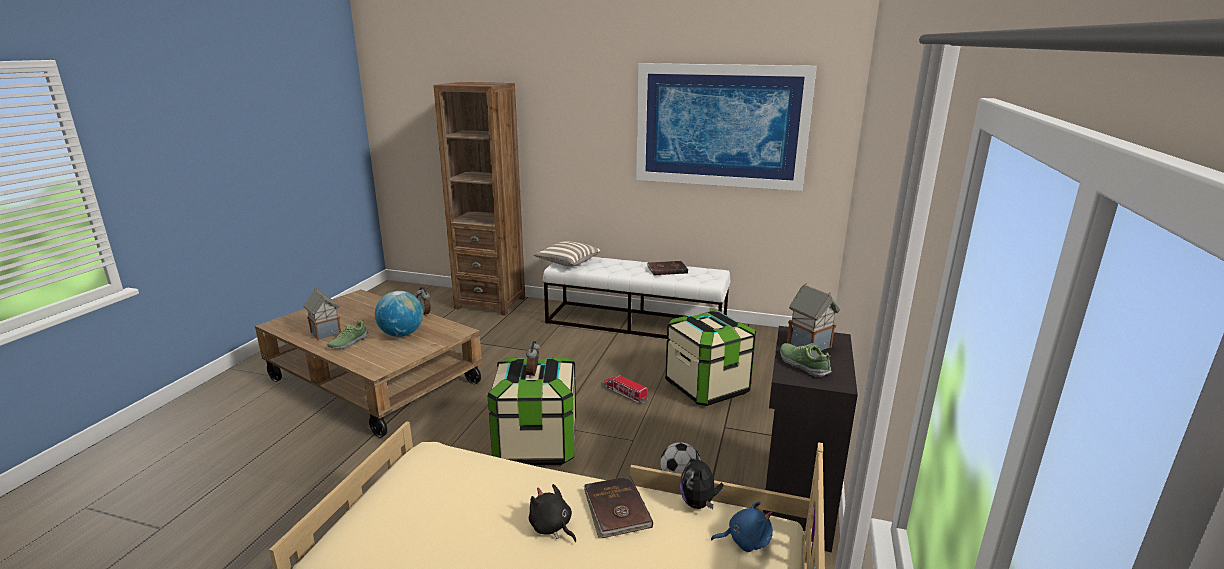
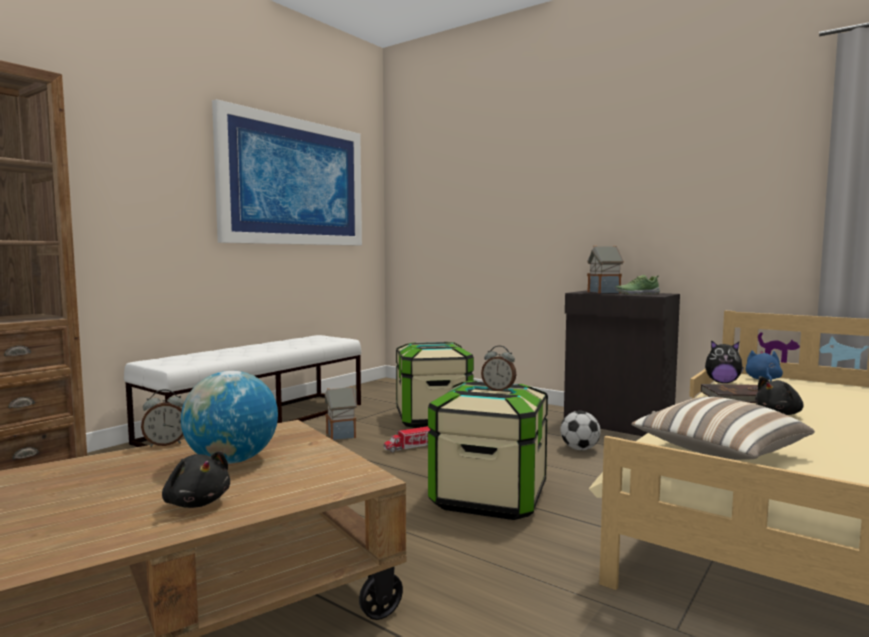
camera: 70 degrees left, 15 degrees down
toy house [303,288,341,340] -> toy house moved to [324,386,358,440]
shoe [327,319,369,349] -> black plush toy [162,451,230,508]
pillow [534,241,601,267] -> pillow moved to [631,397,815,460]
brown book [647,261,688,275] -> none

